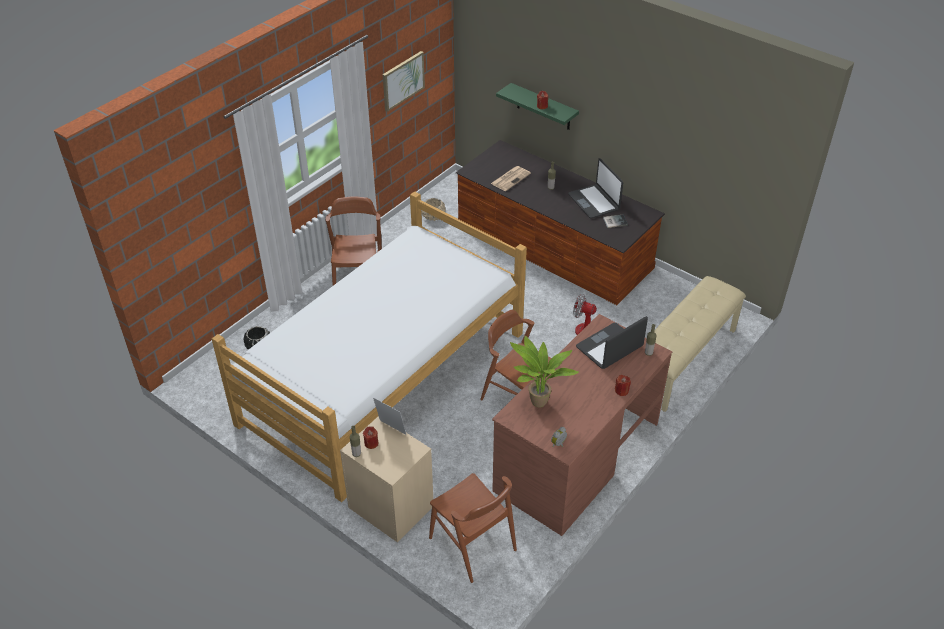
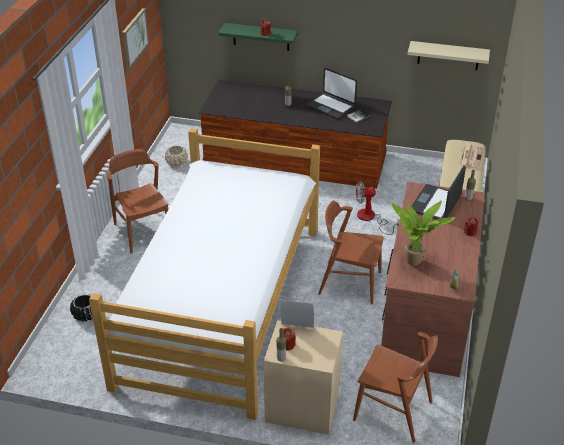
camera: 25 degrees left, 5 degrees down
newspaper [491,166,531,191] -> newspaper moved to [459,144,484,169]
none -> beige shelf [407,41,490,70]

